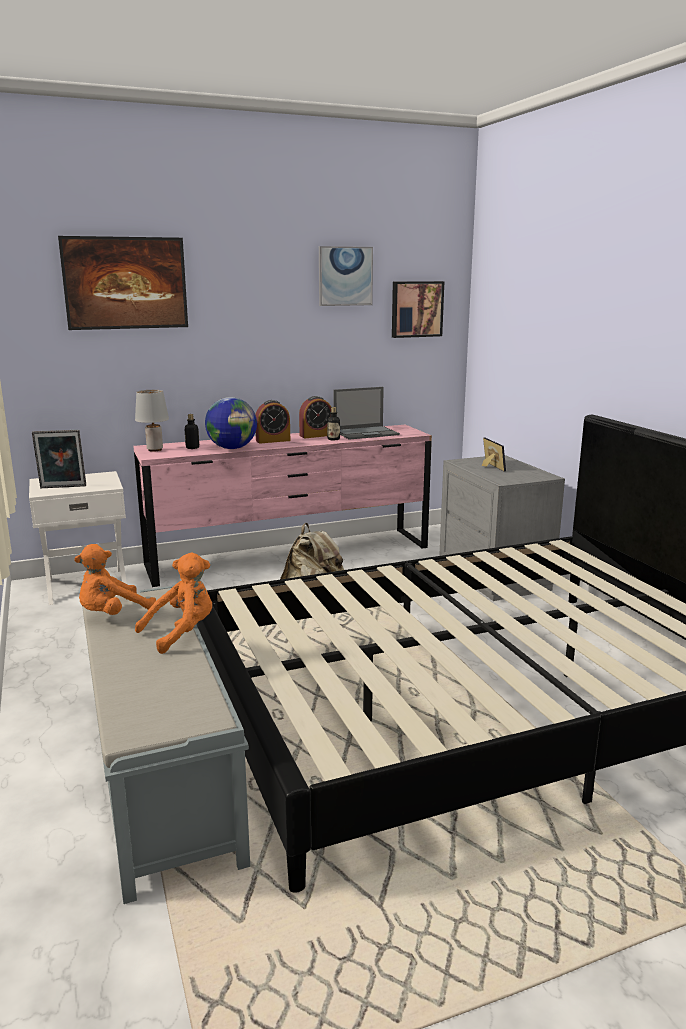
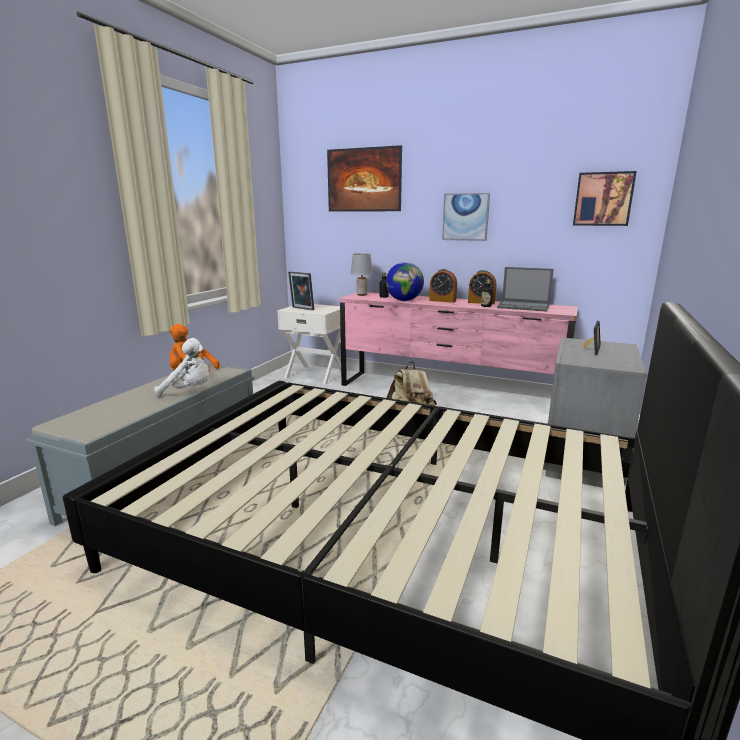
camera: 45 degrees right, 0 degrees up
orange plush toy [135,552,213,654] -> white plush toy [154,338,209,397]
picture [319,246,373,306] -> picture moved to [442,193,490,241]

